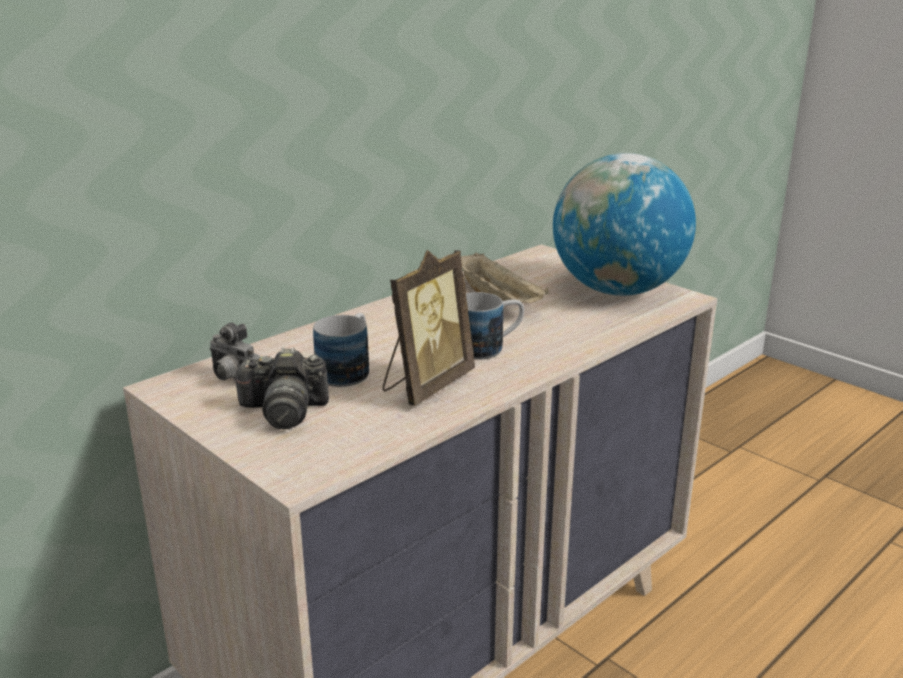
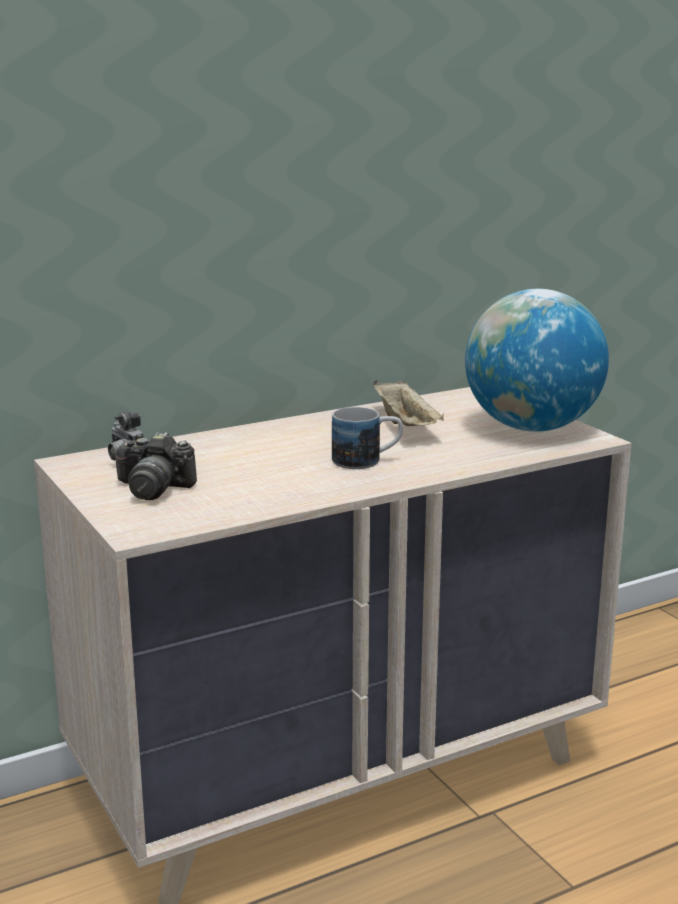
camera: 15 degrees right, 5 degrees down
mug [313,313,369,387] -> none
picture frame [383,250,475,406] -> none

